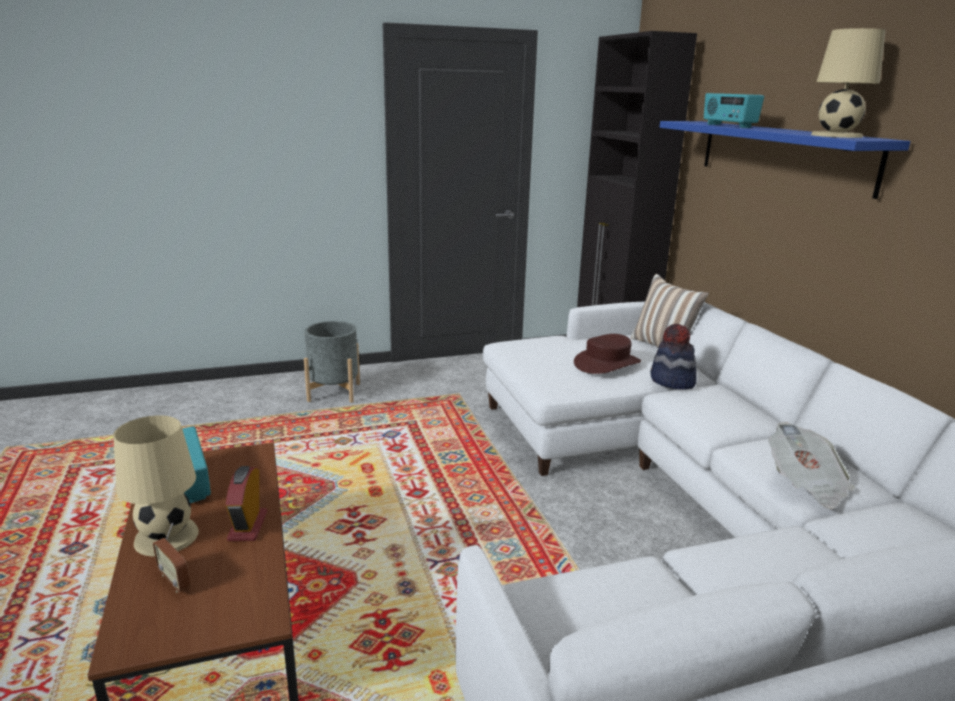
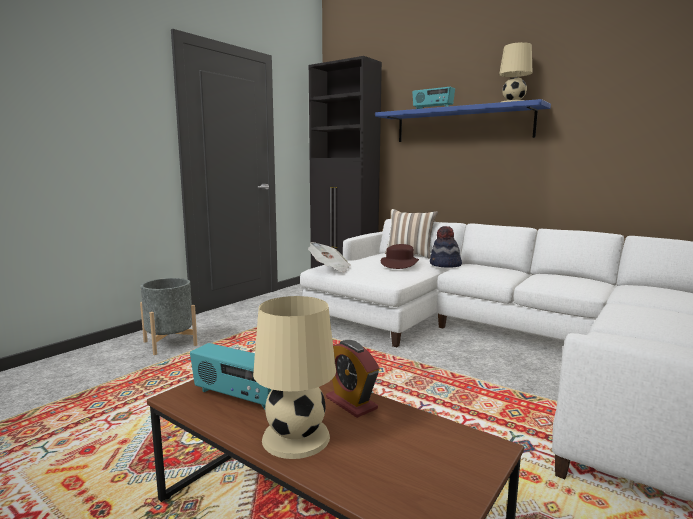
camera: 35 degrees left, 10 degrees down
radio [153,523,190,593] -> none
newspaper [768,422,855,510] -> newspaper moved to [308,242,351,272]

